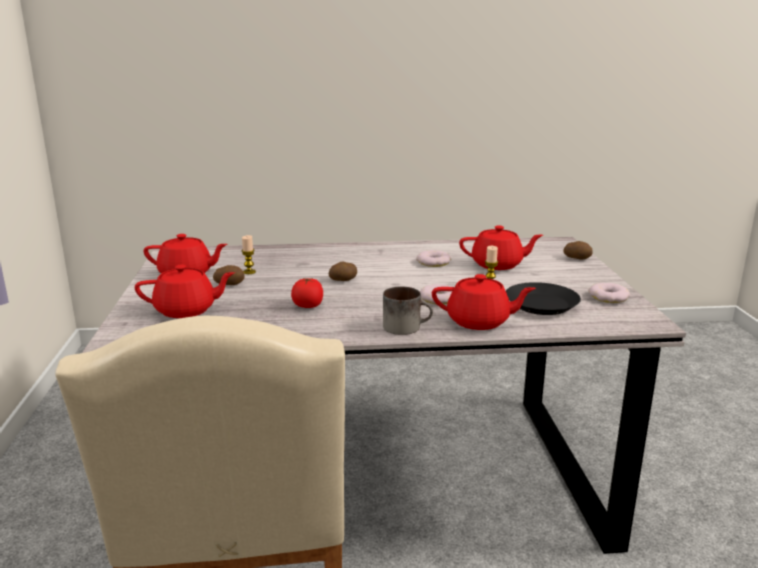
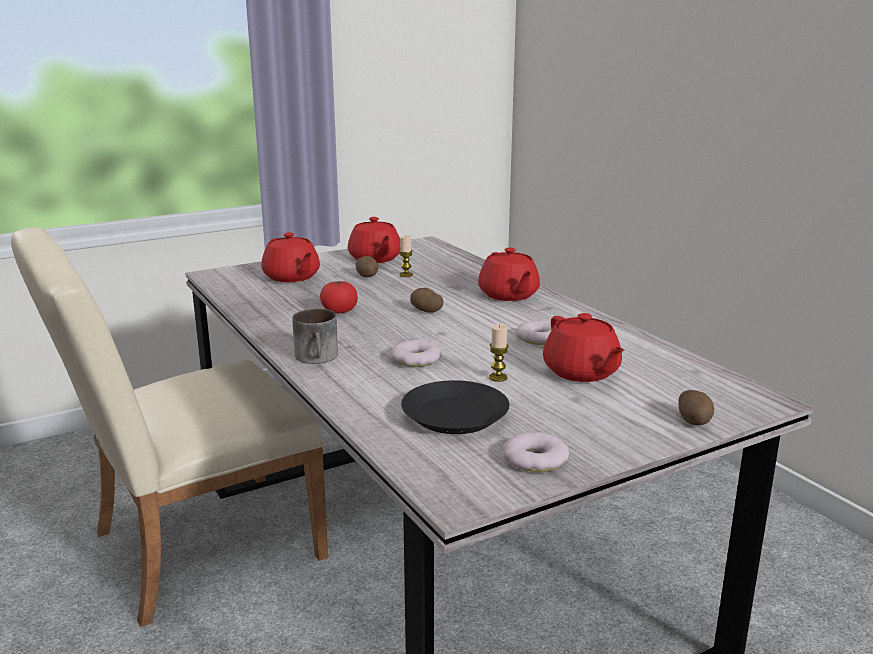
camera: 65 degrees right, 0 degrees up
red teapot [432,274,536,330] -> red teapot moved to [478,247,540,301]

